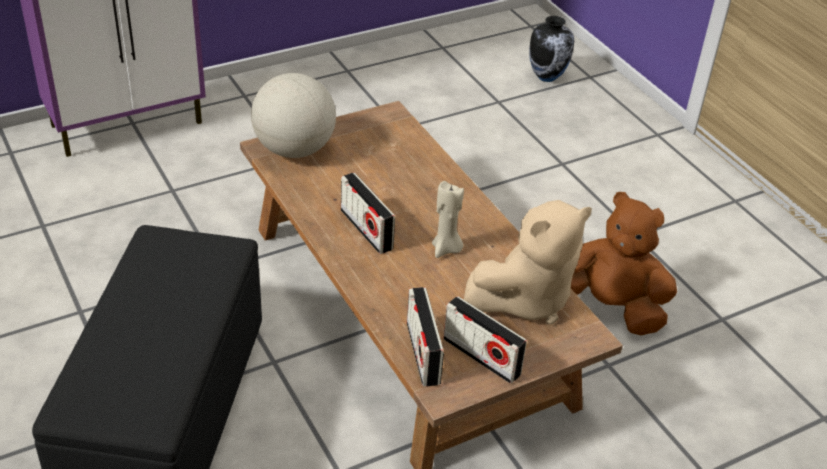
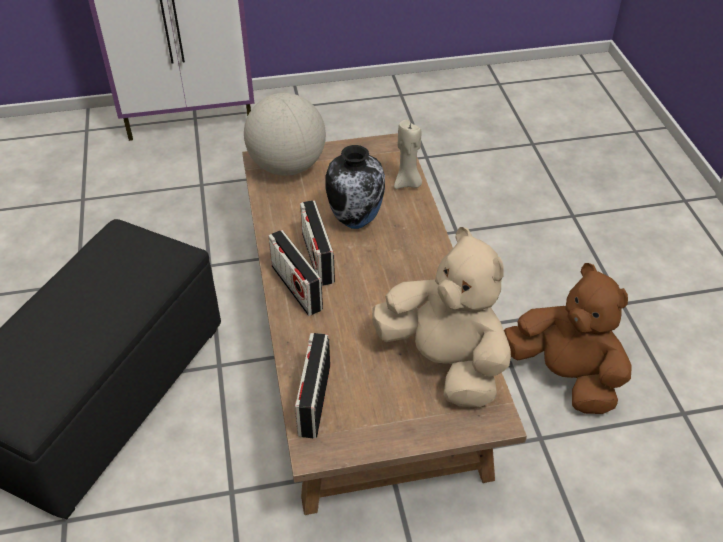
camera: 20 degrees right, 5 degrees up
beige candle [432,181,464,258] -> beige candle moved to [394,120,422,189]
radio [443,296,527,384] -> radio moved to [268,230,323,316]
beige plush toy [464,200,592,324] -> beige plush toy turned 120 degrees counterclockwise [372,227,511,407]
vase [529,16,575,82] -> vase moved to [326,145,385,229]

